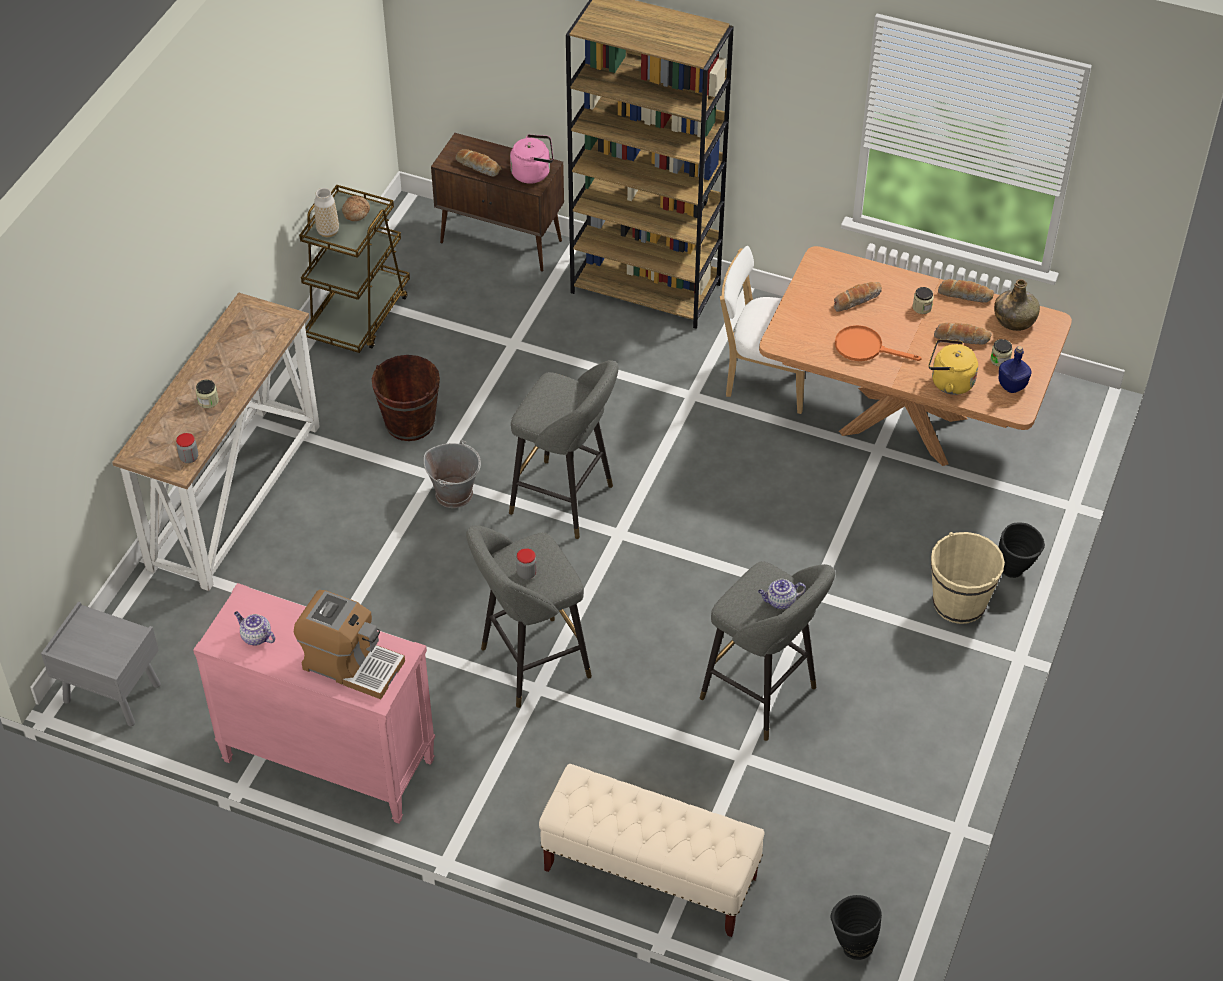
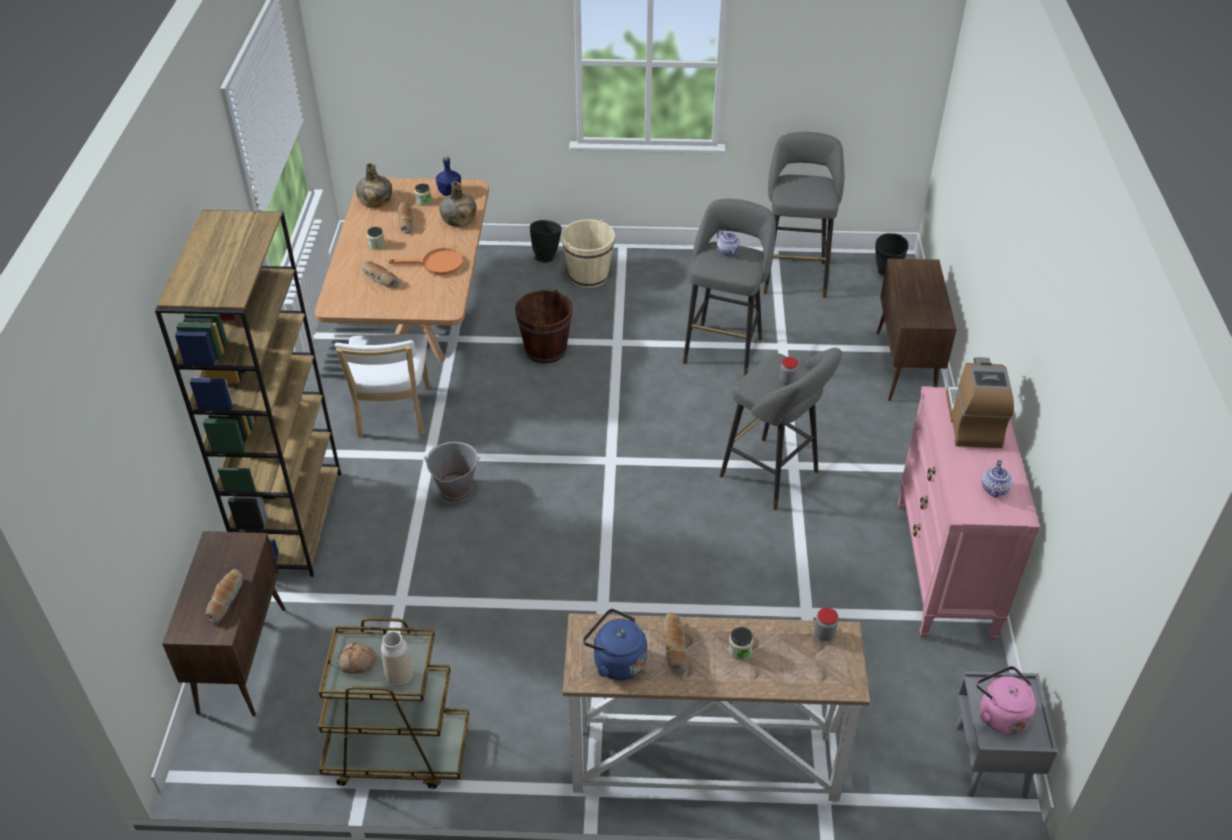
camera: 110 degrees left, 5 degrees down
brown bucket [372,355,440,441] -> brown bucket moved to [515,290,573,364]
grey bucket [424,440,481,508] -> grey bucket moved to [424,442,480,503]
grey stool [509,360,618,539] -> grey stool moved to [763,132,844,298]
pink kettle [510,134,553,184] -> pink kettle moved to [976,666,1036,735]
beige bench [539,764,765,937] -> brown cabinet [877,258,957,401]
orange frying pan [835,325,921,361] -> orange frying pan turned 90 degrees counterclockwise [388,248,463,275]
yellow kettle [929,339,978,395] -> green bottle [439,181,476,227]
bread [938,279,994,303] -> bread moved to [663,612,687,674]
none -> blue kettle [583,609,647,680]

